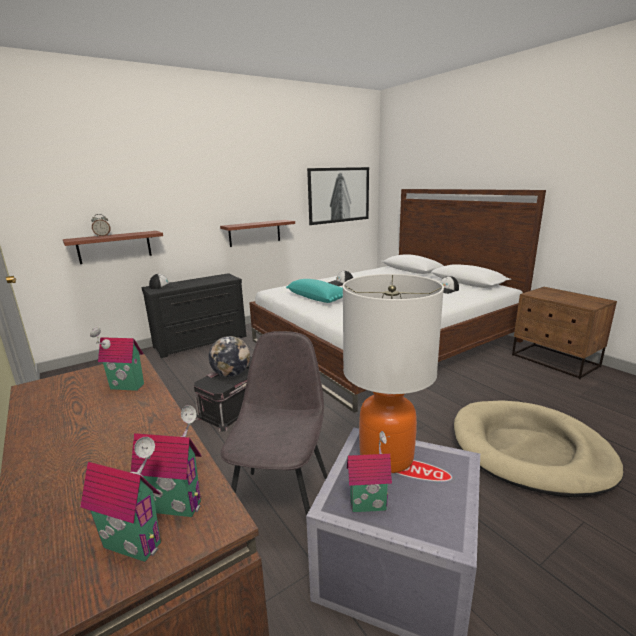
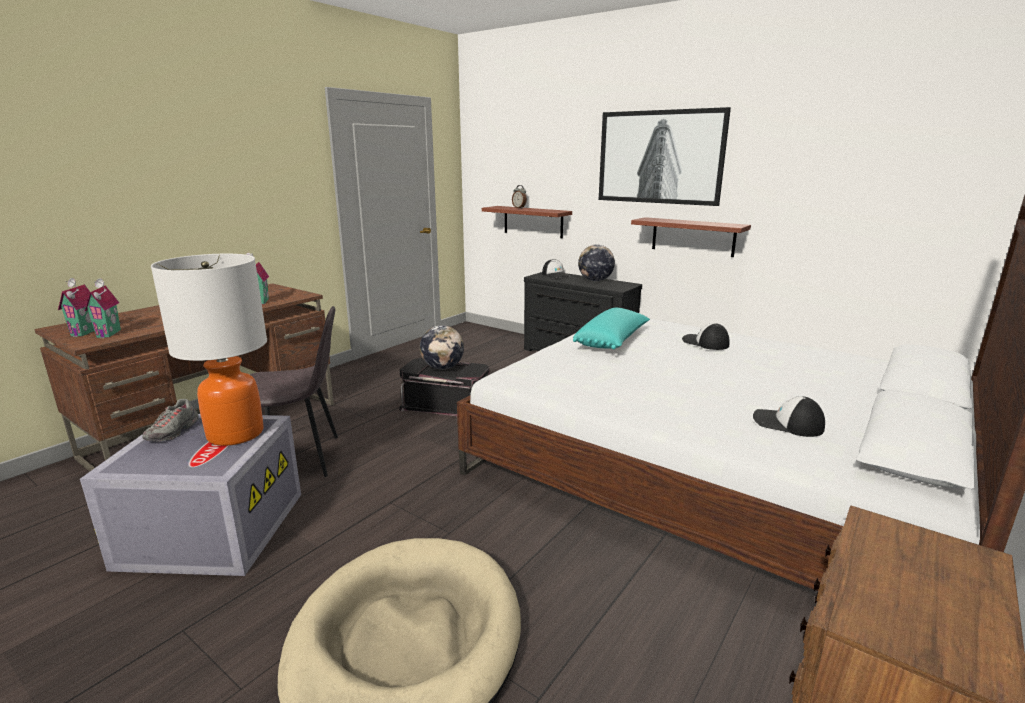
camera: 70 degrees right, 0 degrees up
picture [307,167,369,225] -> picture moved to [599,107,731,206]
toy house [347,431,392,512] -> grey shoe [143,399,199,442]
none -> globe [578,245,615,281]

